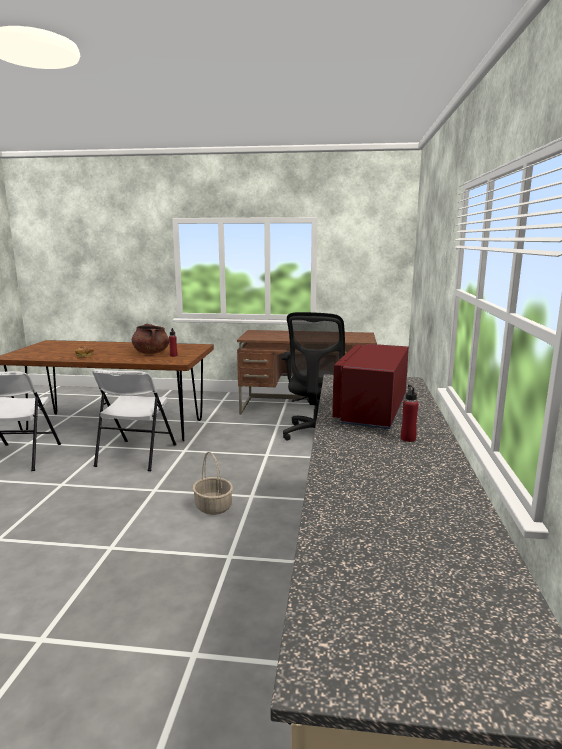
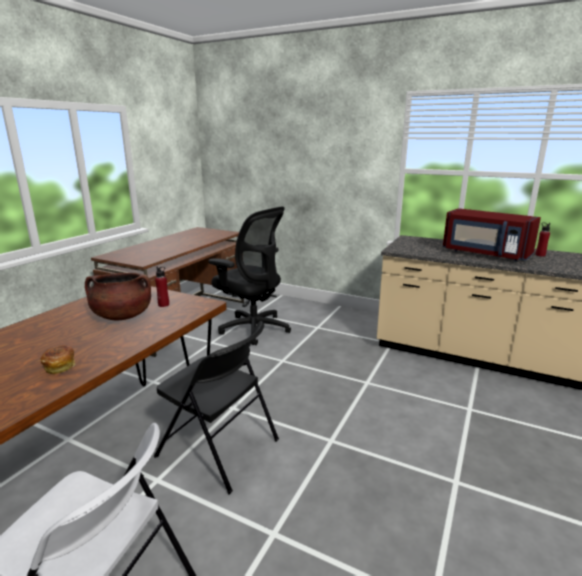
camera: 70 degrees left, 5 degrees up
white chair [93,369,177,471] -> black chair [154,321,279,494]
basket [193,452,233,515] -> none

